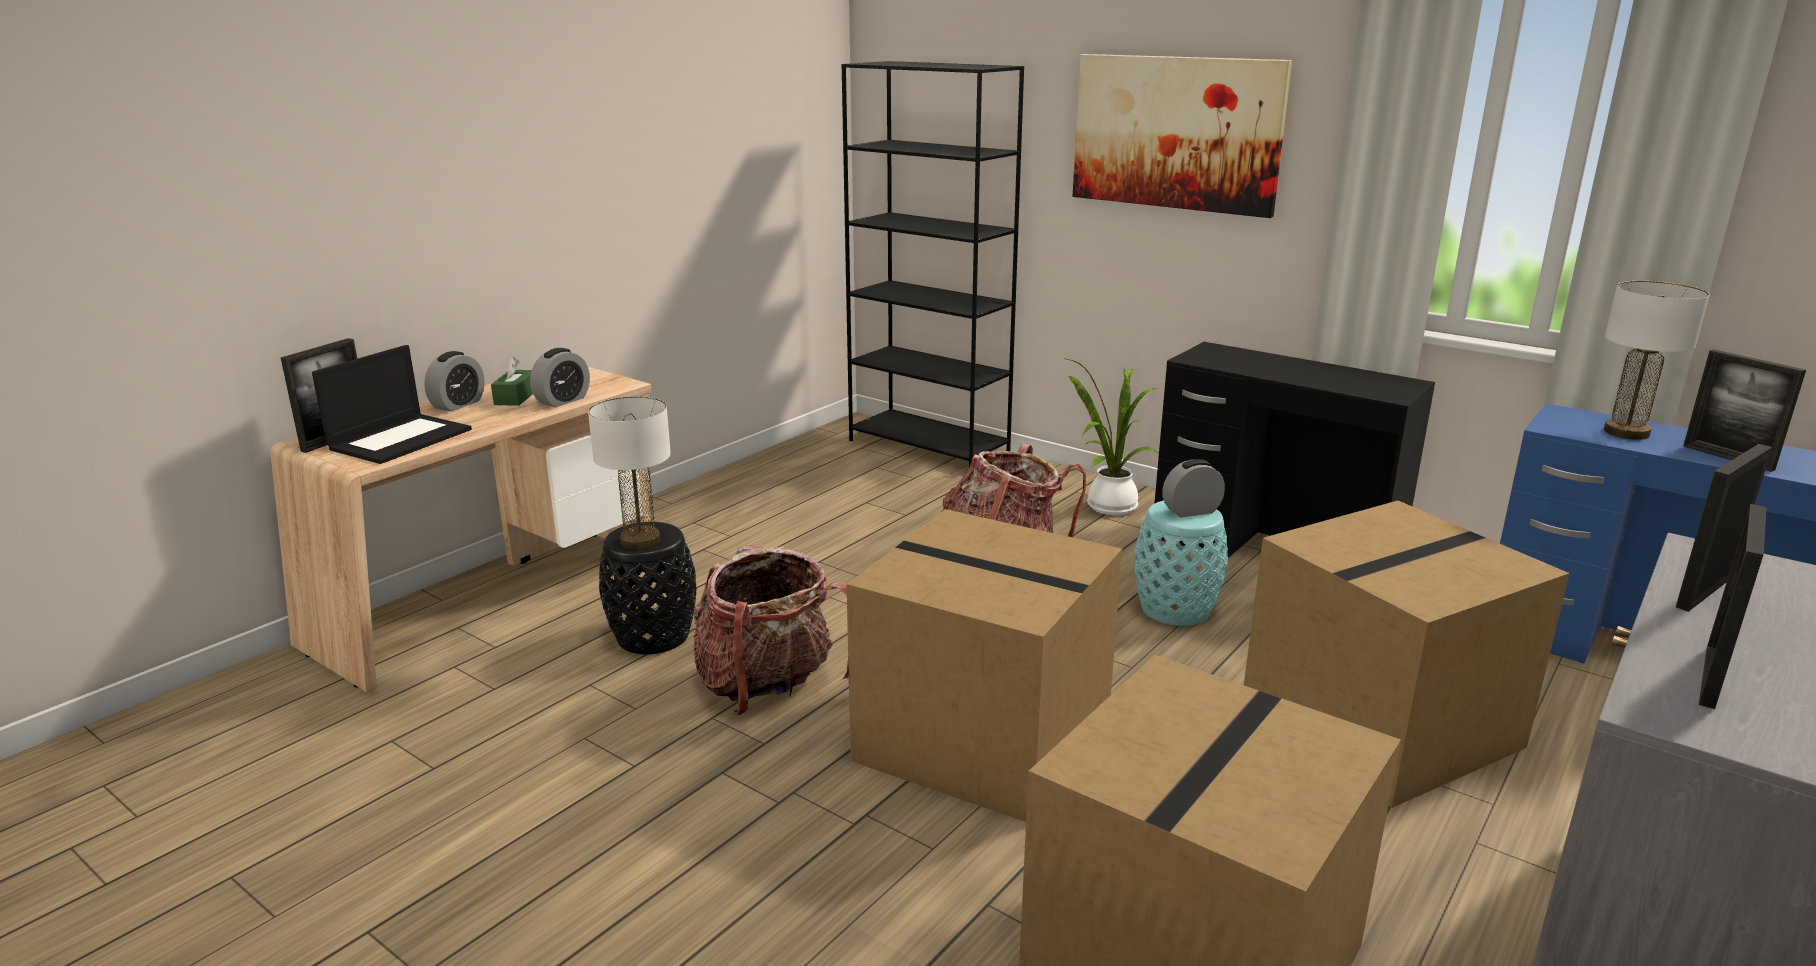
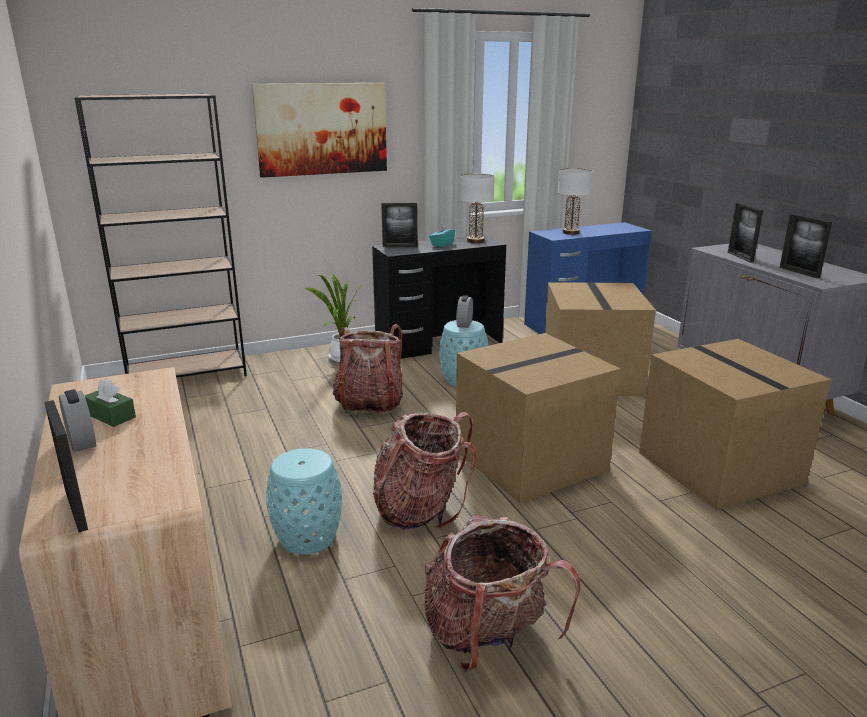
camera: 60 degrees left, 0 degrees up
laptop [312,345,472,464] -> none
alarm clock [530,348,590,407] -> none
table lamp [588,396,671,550] -> table lamp moved to [460,174,495,243]
black stool [599,522,697,654] -> turquoise stool [266,448,342,554]
black bookcase [842,61,1024,467] -> beige bookcase [75,94,247,378]
picture frame [1683,349,1806,472] -> picture frame moved to [381,202,418,247]
none -> backpack [424,515,580,672]
none -> turquoise tissue box [429,224,455,247]

